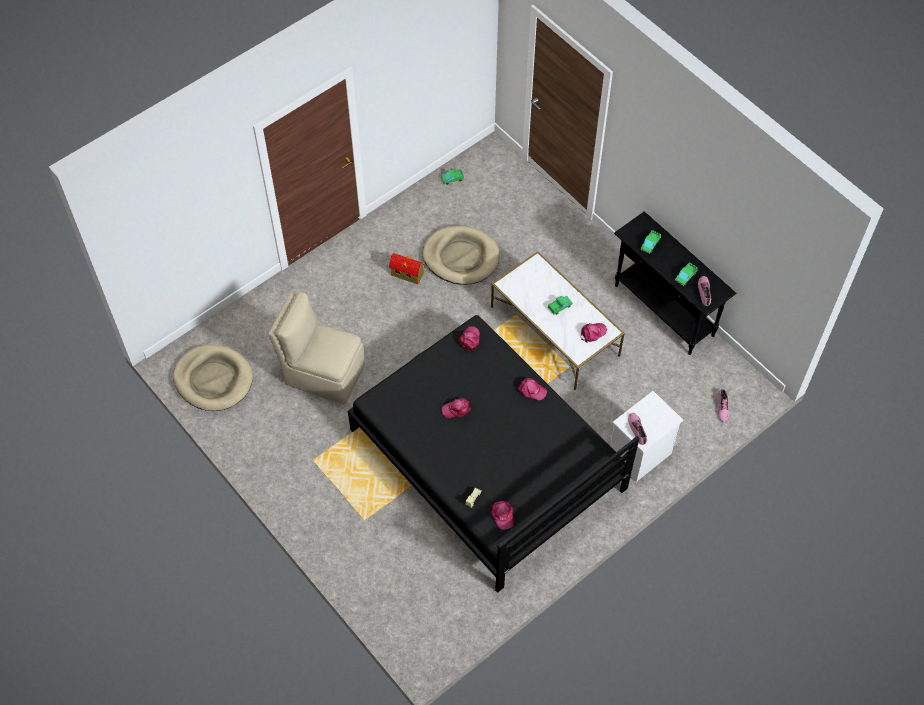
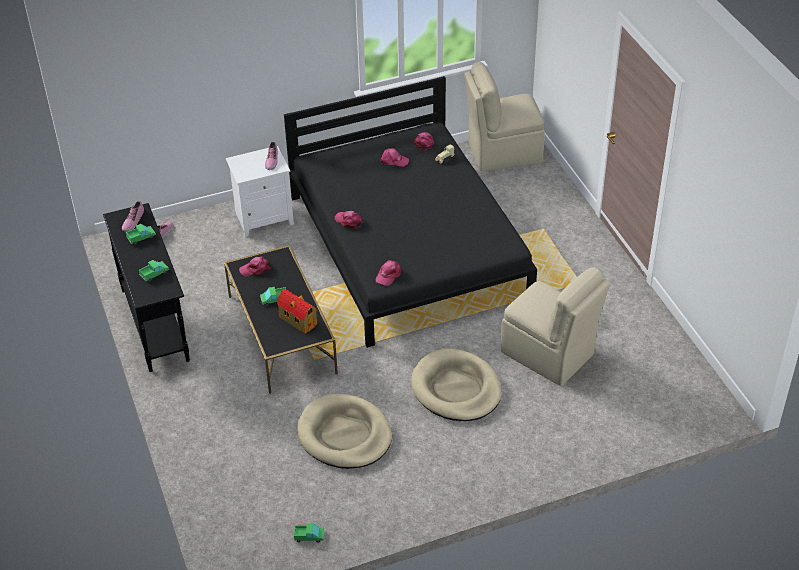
camera: 160 degrees left, 15 degrees down
beige dog bed [173,344,253,411] -> beige dog bed moved to [411,348,502,421]
toy house [389,253,424,284] -> toy house moved to [277,289,317,334]
pink cap [441,398,471,418] -> pink cap moved to [380,148,409,167]
white coffee table [491,251,625,390] -> black coffee table [224,245,338,394]
none -> beige chair [464,62,545,171]

